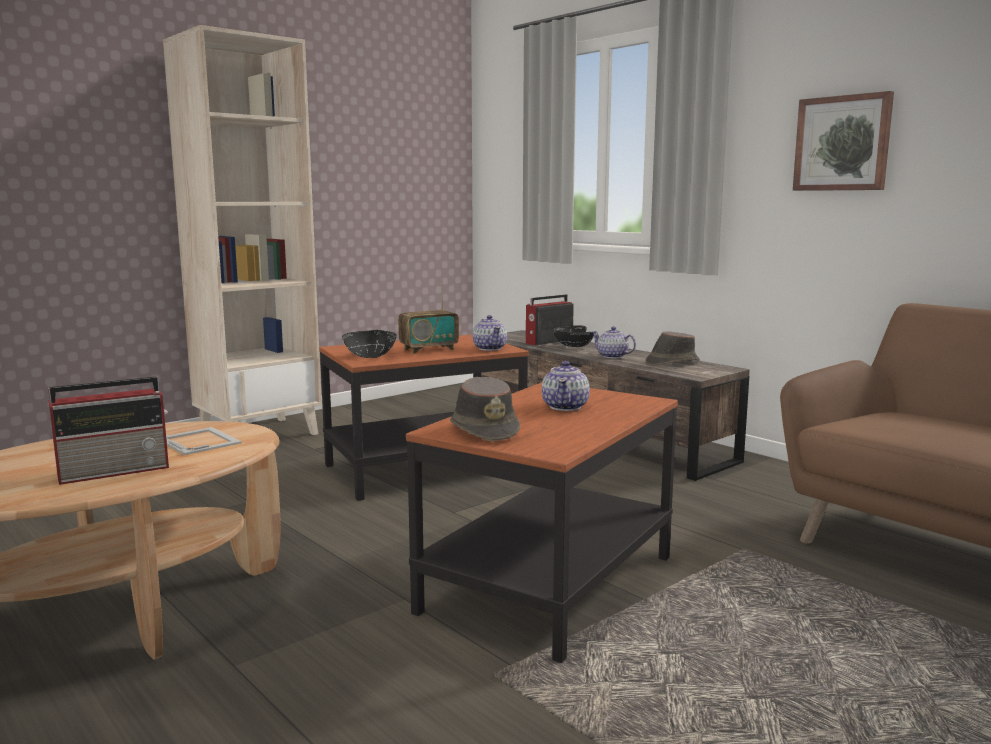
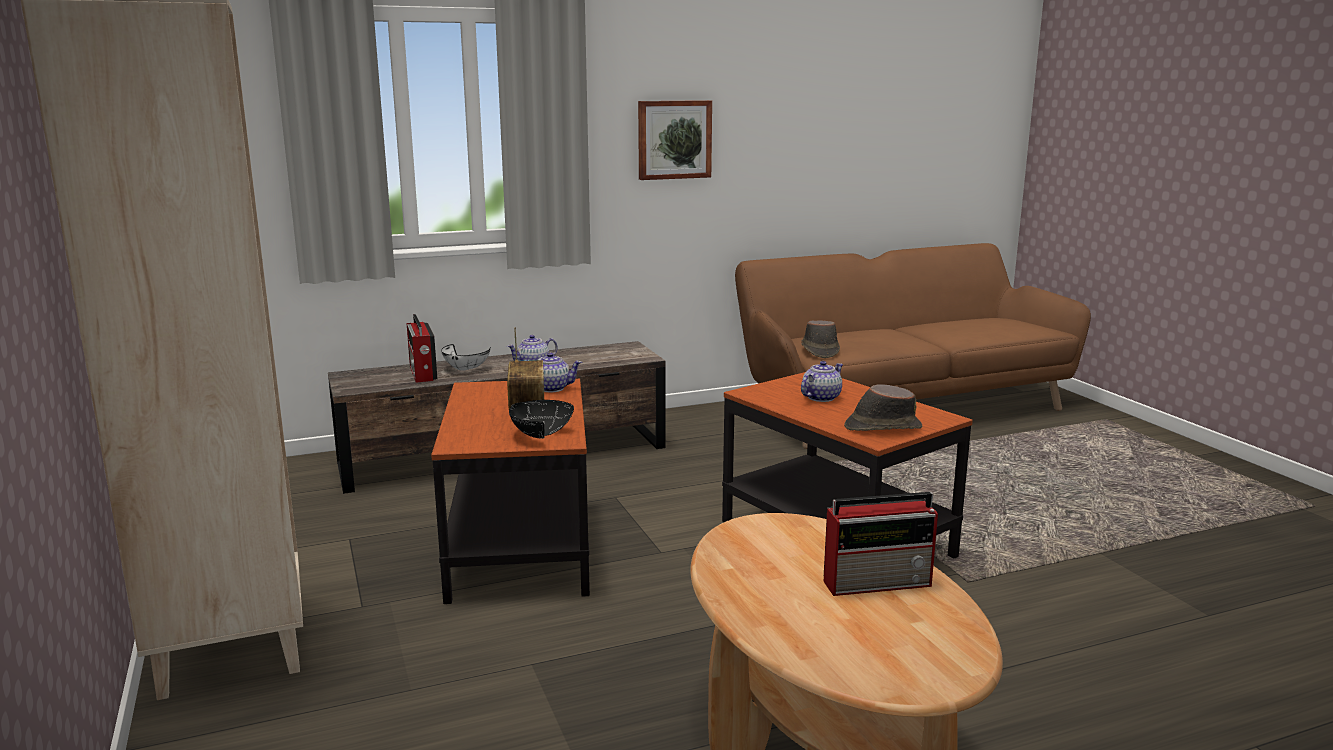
camera: 70 degrees left, 5 degrees up
radio [48,377,169,485] -> radio turned 90 degrees clockwise [824,492,938,596]
picture frame [166,427,242,455] -> none
teapot [542,361,590,411] -> teapot turned 75 degrees counterclockwise [801,361,843,402]
black bowl [553,326,594,347] -> white bowl [441,344,491,371]
brown hat [645,331,700,366] -> brown hat moved to [801,320,840,358]

